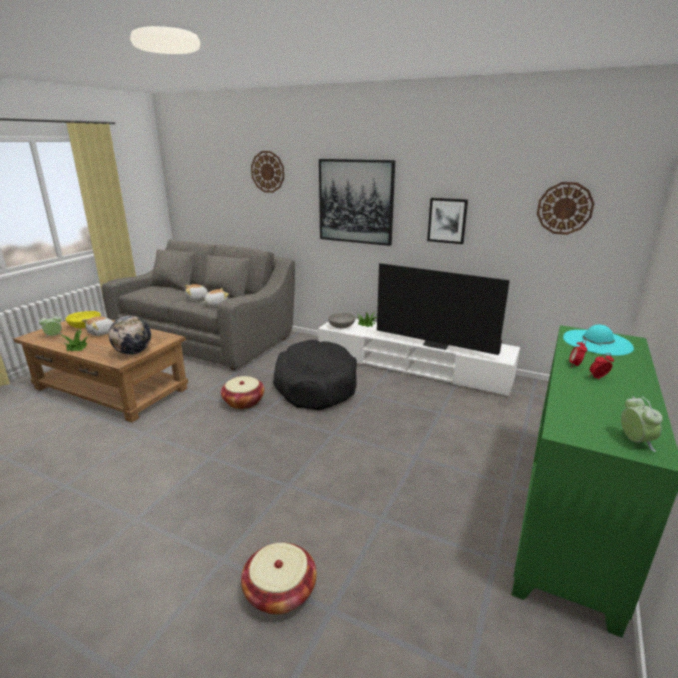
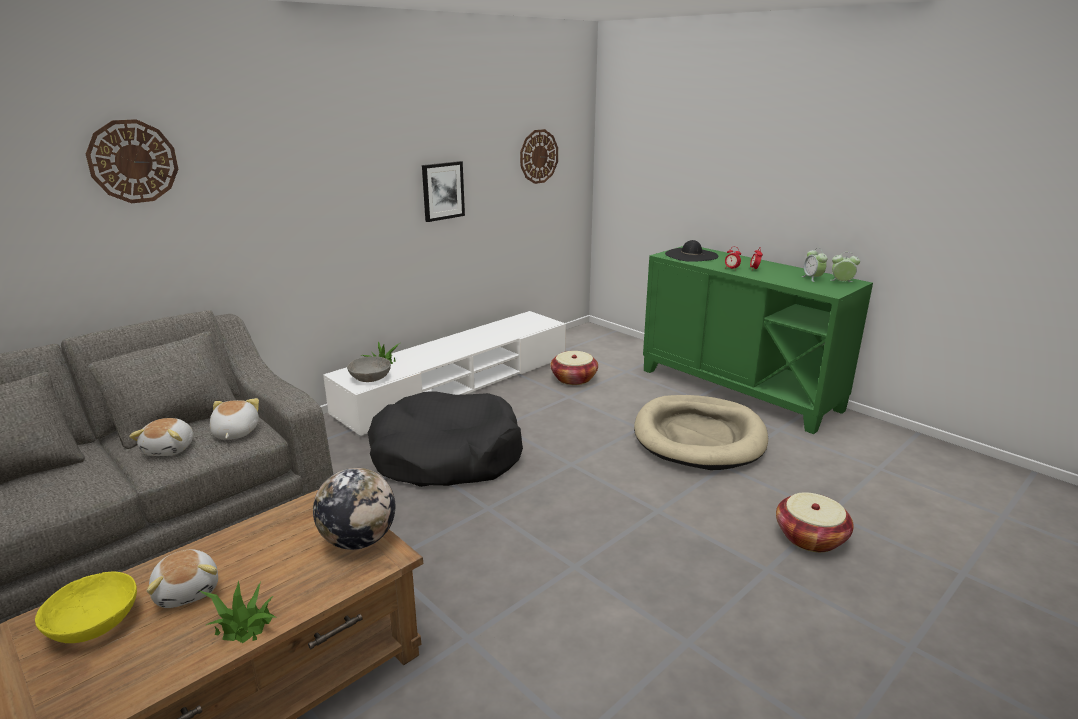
camera: 70 degrees left, 0 degrees up
alarm clock [39,314,63,337] -> alarm clock moved to [802,248,827,282]
basket [221,376,265,409] -> basket moved to [550,351,598,385]
picture [319,159,395,246] -> none
television [377,263,510,355] -> none
turquoise hat [563,325,634,356] -> black hat [665,240,718,262]
none -> beige dog bed [634,395,768,470]

